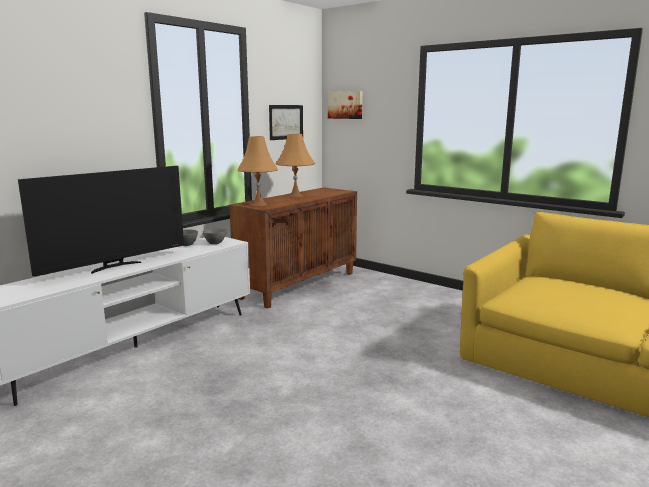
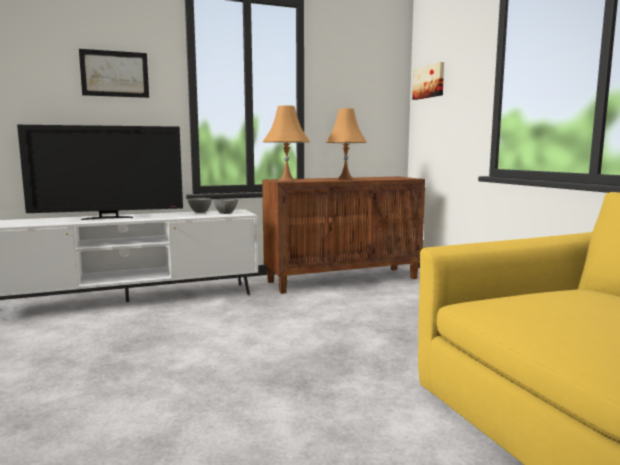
camera: 30 degrees right, 5 degrees down
picture [269,105,303,140] -> picture moved to [79,49,149,98]

